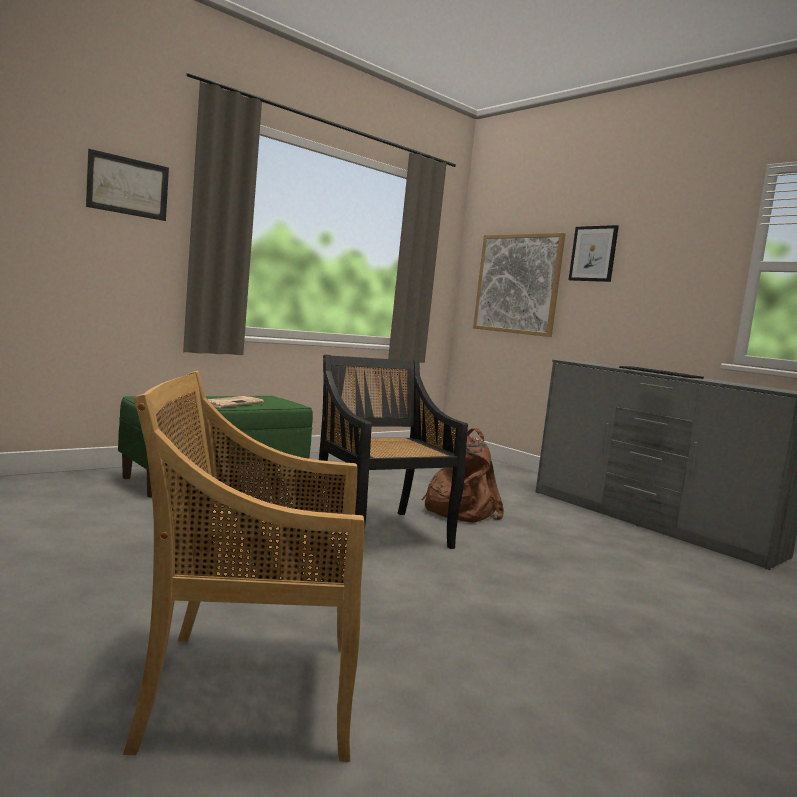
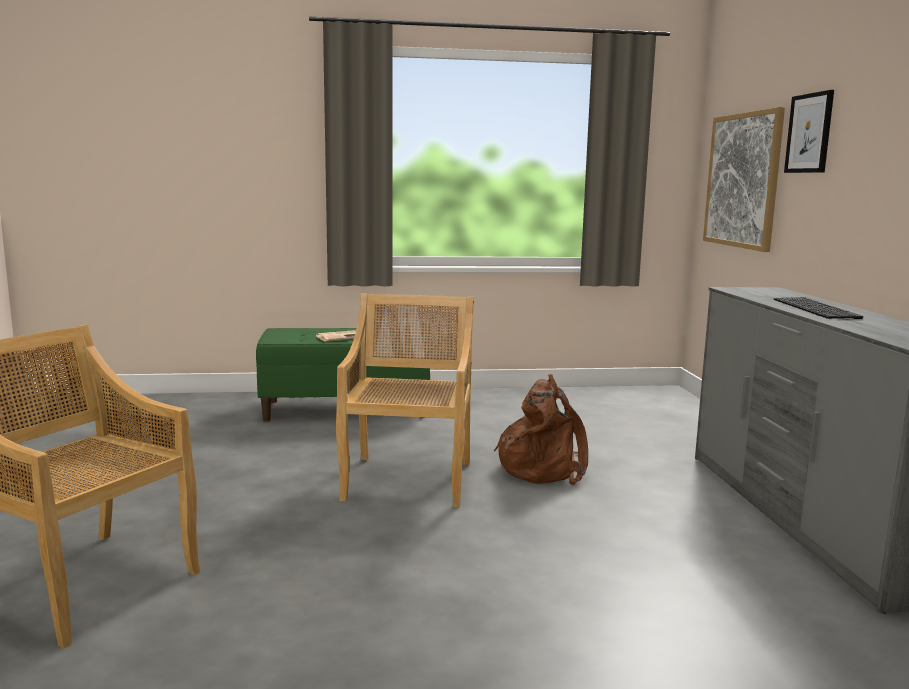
camera: 35 degrees right, 5 degrees up
picture [86,149,169,221] -> none
black chair [318,354,468,549] -> beige chair [336,293,474,508]

